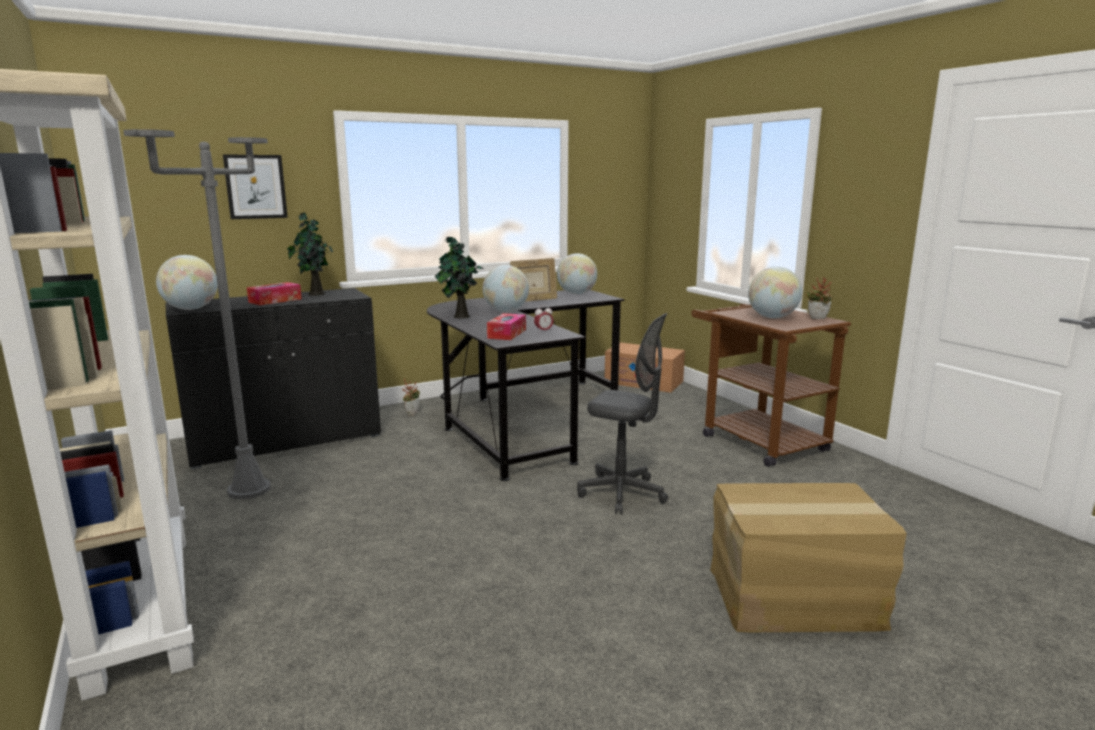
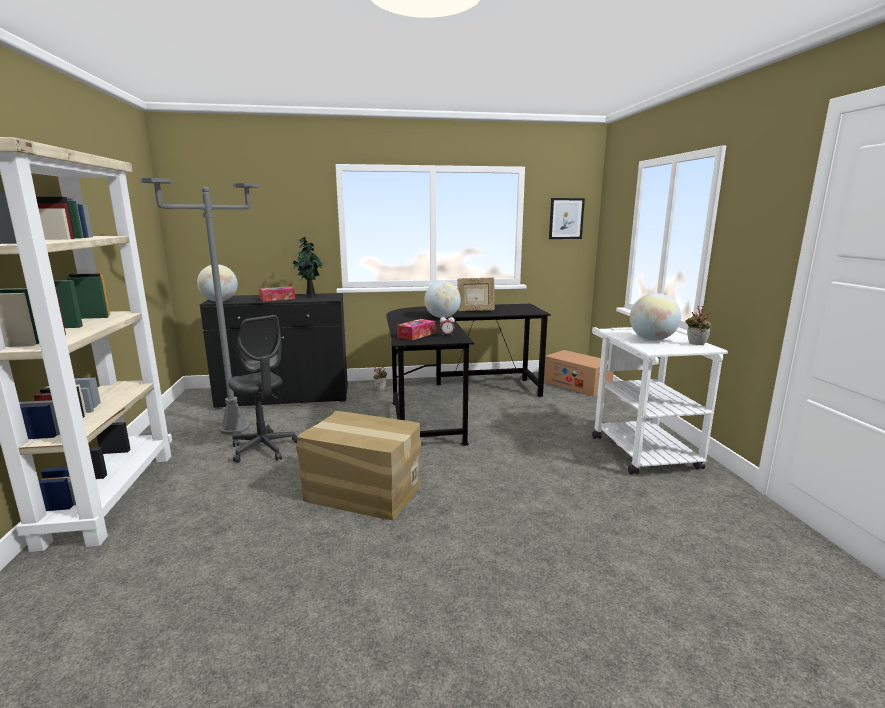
camera: 20 degrees right, 0 degrees up
picture [223,154,288,219] -> picture moved to [549,198,585,239]
potted plant [435,236,484,318] -> none
globe [557,253,597,294] -> none
grey office chair [577,313,668,514] -> grey office chair moved to [228,315,297,463]
brown cart [691,304,851,467] -> white cart [592,327,728,475]
cardboard box [710,483,907,632] -> cardboard box moved to [296,411,421,520]

